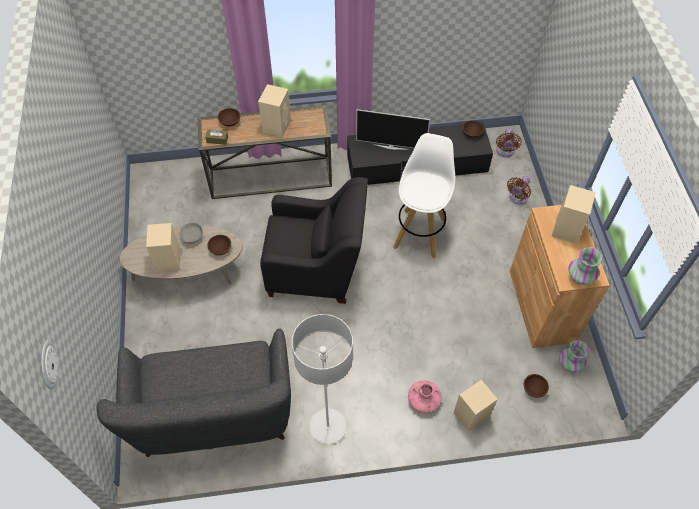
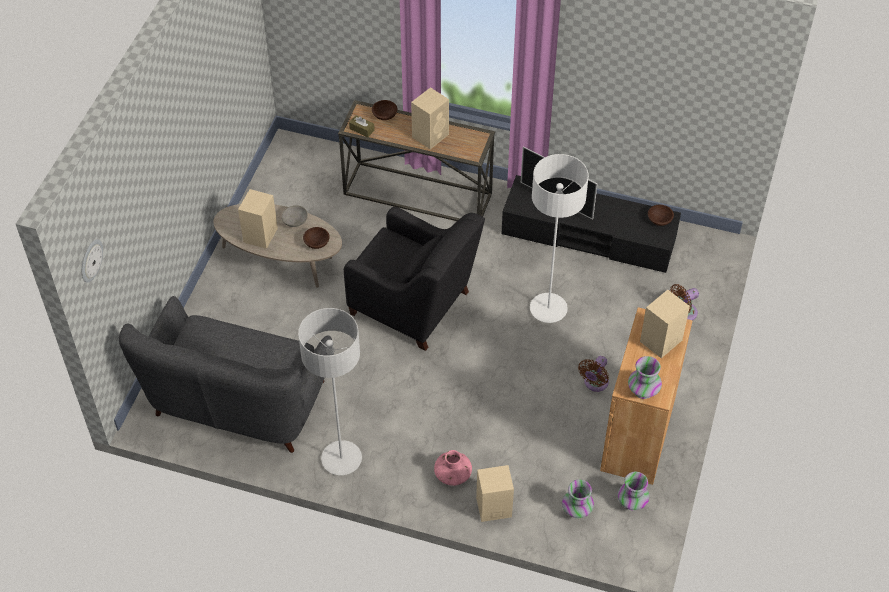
camera: 25 degrees right, 5 degrees down
white stool [393,133,455,259] -> white floor lamp [530,154,589,323]
brown fan [496,129,522,157] -> brown fan moved to [578,356,609,392]
brown bowl [523,374,549,398] -> vase [562,479,594,518]

